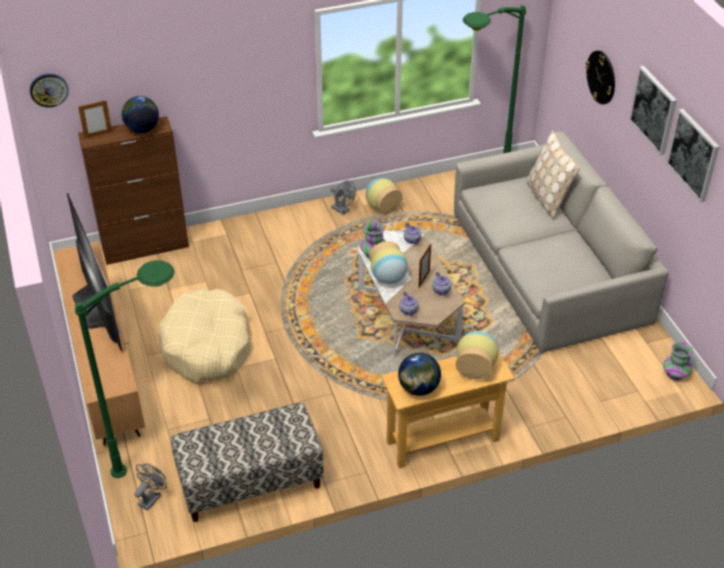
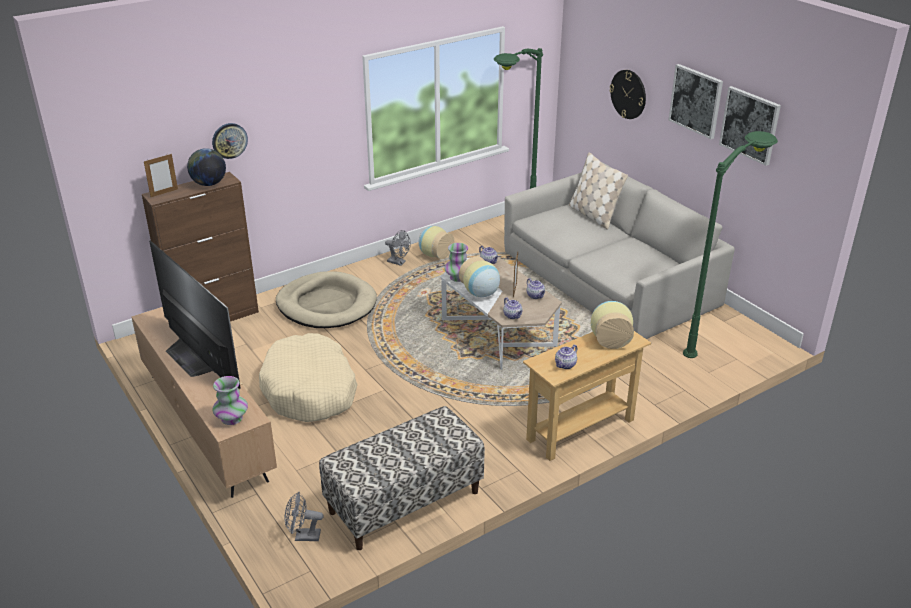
camera: 15 degrees left, 10 degrees down
wall clock [30,74,69,108] -> wall clock moved to [212,123,248,159]
green floor lamp [75,260,175,478] -> green floor lamp moved to [683,131,778,358]
grey fan [135,463,167,510] -> grey fan turned 105 degrees counterclockwise [285,492,324,541]
globe [398,353,441,396] -> teapot [555,345,577,369]
vase [663,342,693,381] -> vase moved to [213,376,248,425]
none -> beige dog bed [276,271,377,328]

